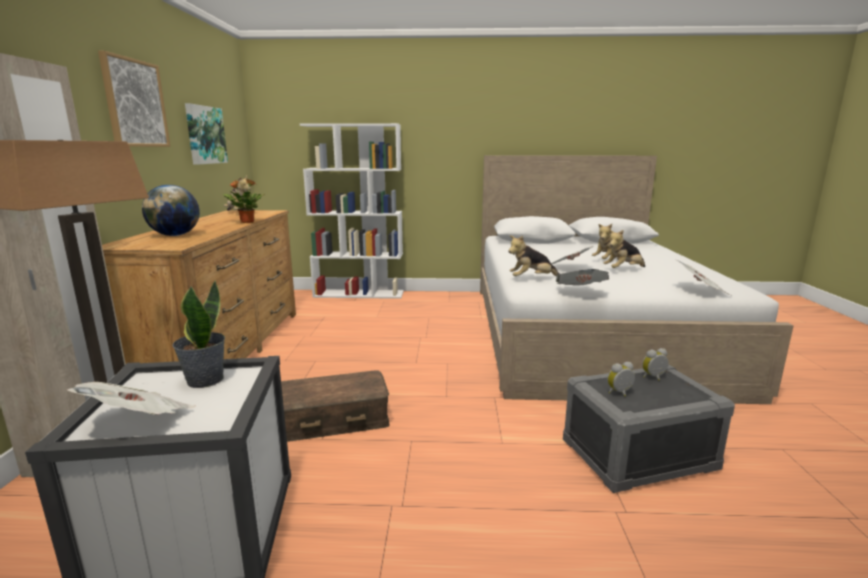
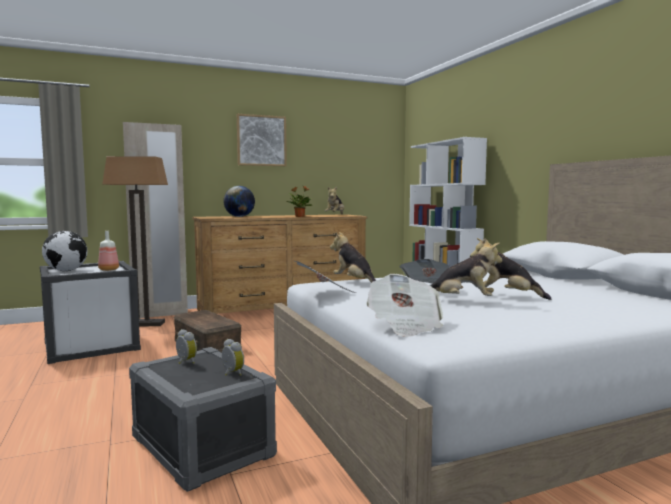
camera: 65 degrees right, 10 degrees down
newspaper [67,382,196,415] -> globe [42,231,88,271]
potted plant [172,280,225,388] -> bottle [98,231,119,271]
picture [185,103,228,165] -> none
plush toy [603,230,645,268] -> plush toy turned 150 degrees clockwise [430,240,502,296]

